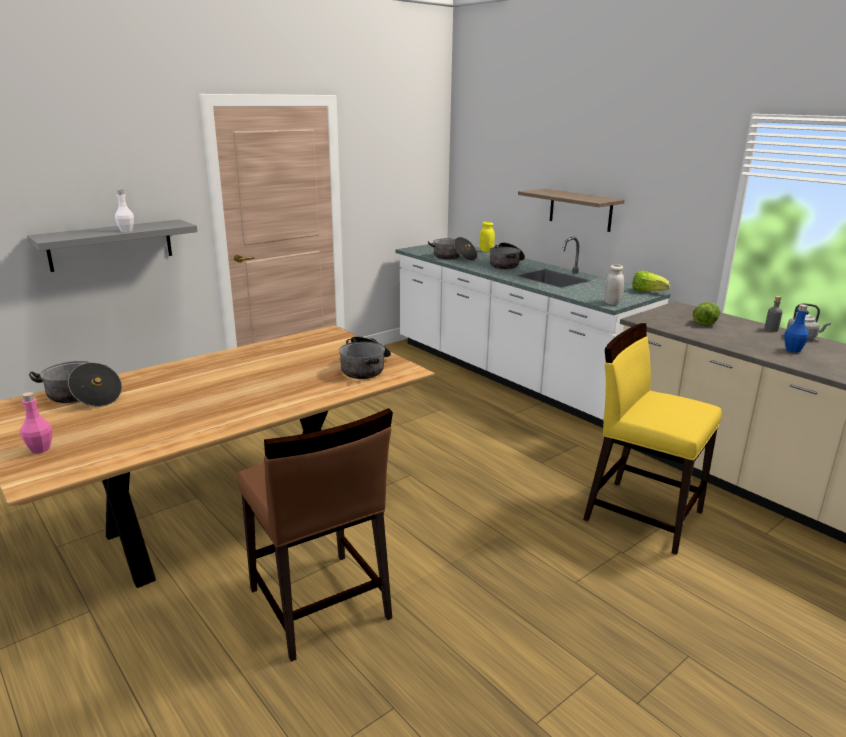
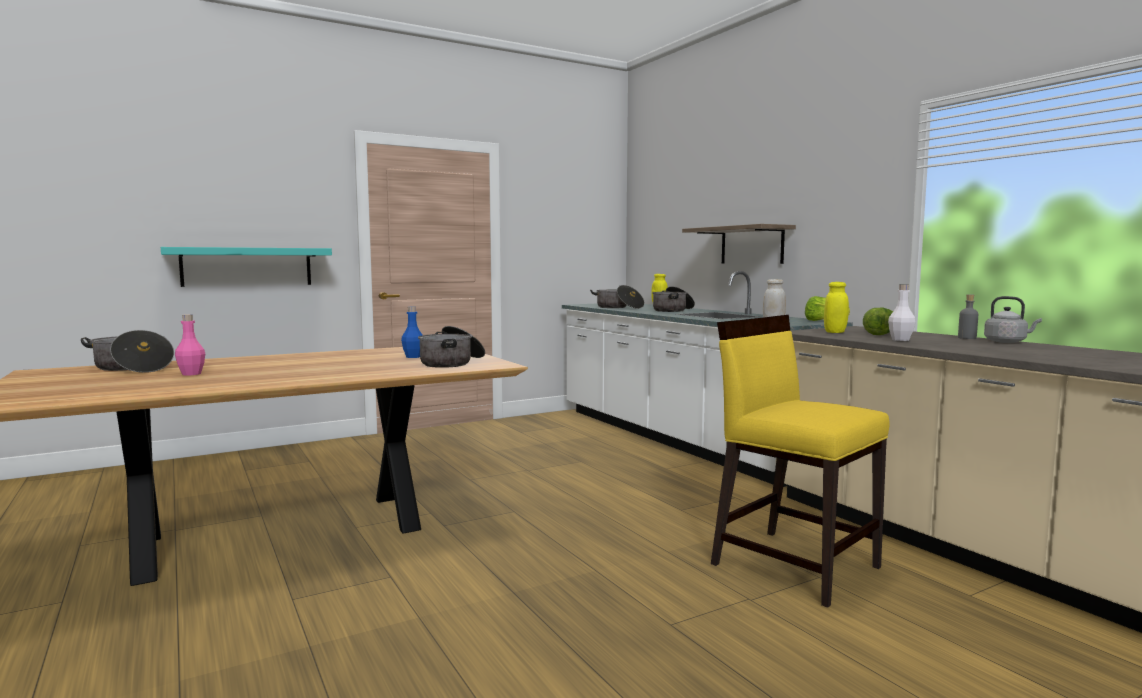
camera: 10 degrees right, 15 degrees down
pink bottle [20,392,52,454] -> pink bottle moved to [175,314,205,376]
grey shelf [27,219,198,272] -> turquoise shelf [161,247,332,287]
white bottle [115,190,134,232] -> white bottle moved to [888,284,916,341]
brown chair [237,408,393,662] -> none
blue bottle [784,304,809,352] -> blue bottle moved to [401,306,422,358]
none -> yellow jar [824,282,849,333]

